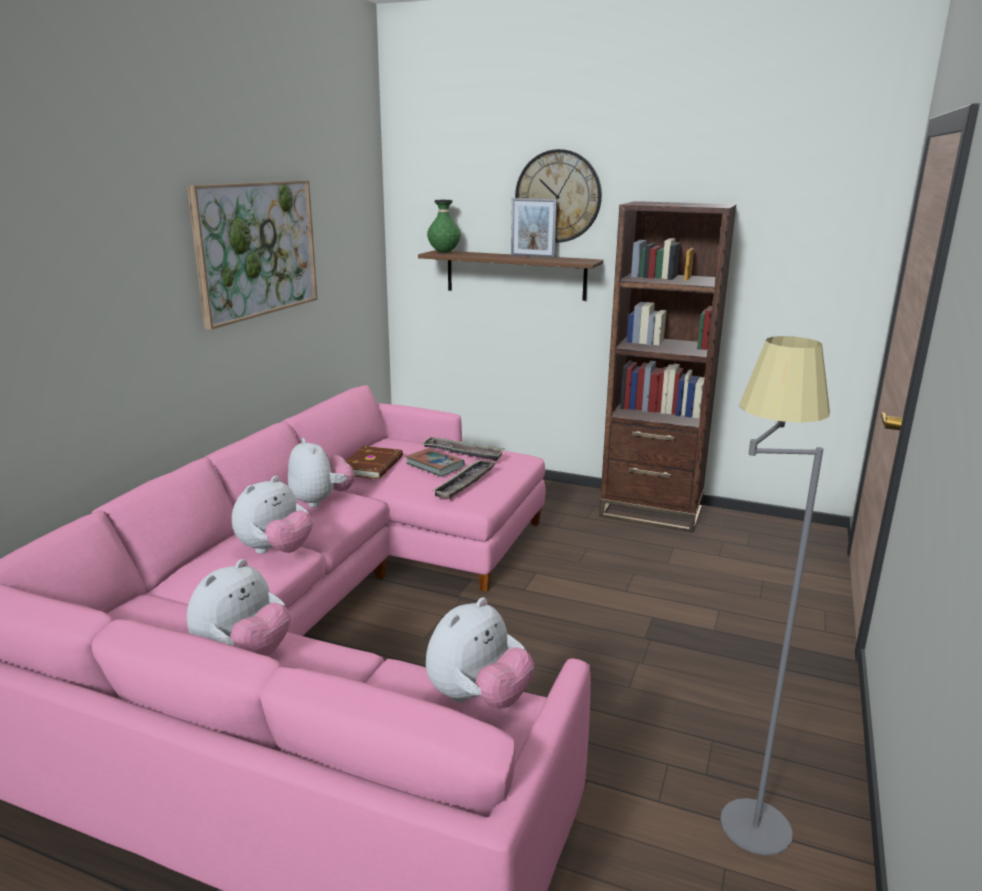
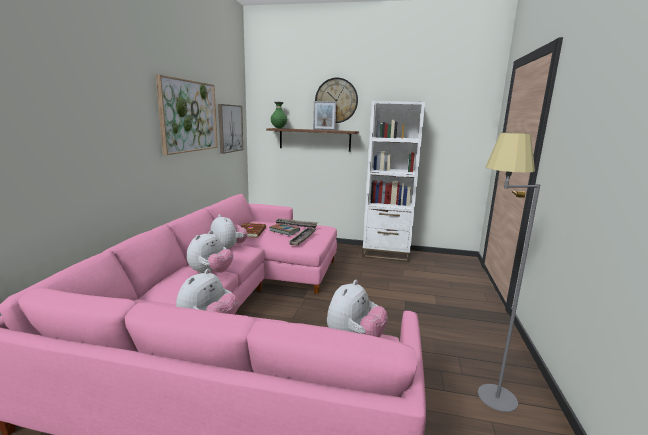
camera: 10 degrees left, 5 degrees down
brown bookcase [599,201,737,533] -> white bookcase [362,101,425,262]
none -> picture [218,104,243,154]

